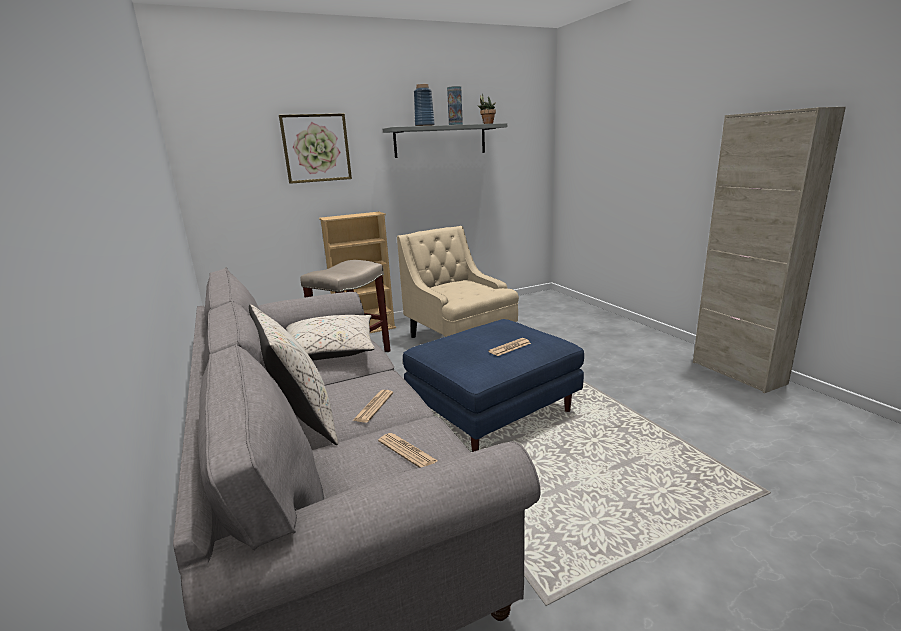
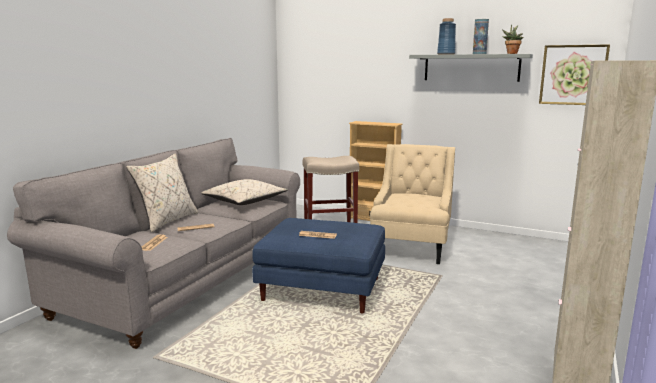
camera: 50 degrees right, 5 degrees down
picture [279,114,352,184] -> picture moved to [539,44,610,105]

